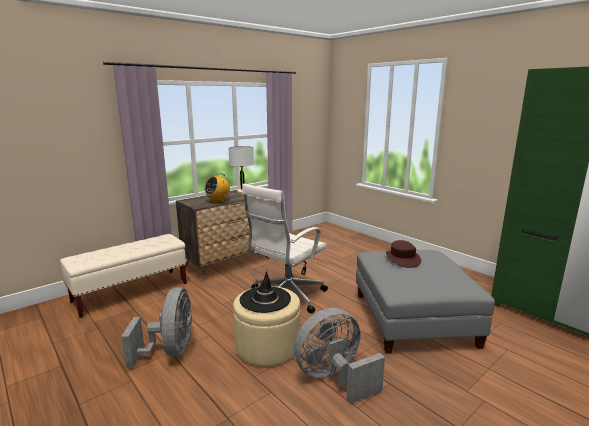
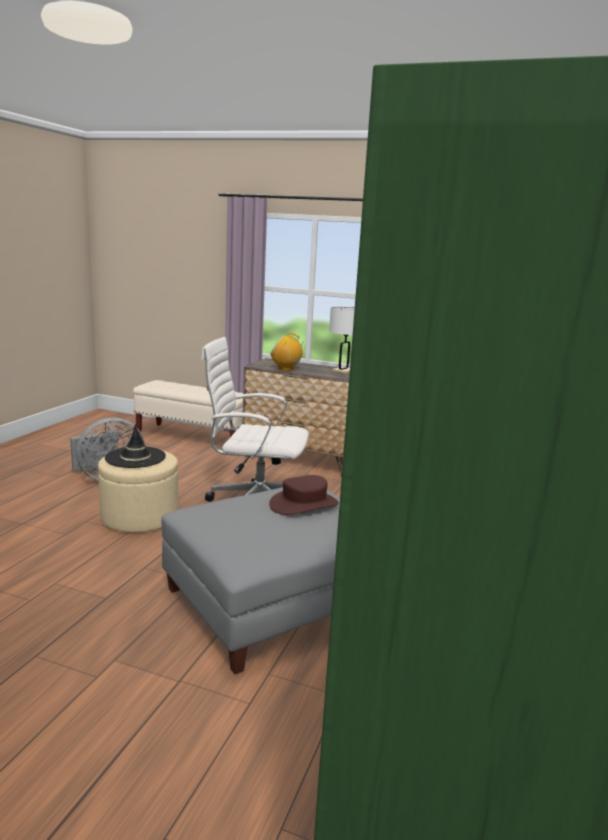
camera: 60 degrees right, 0 degrees up
grey fan [294,308,385,404] -> none

